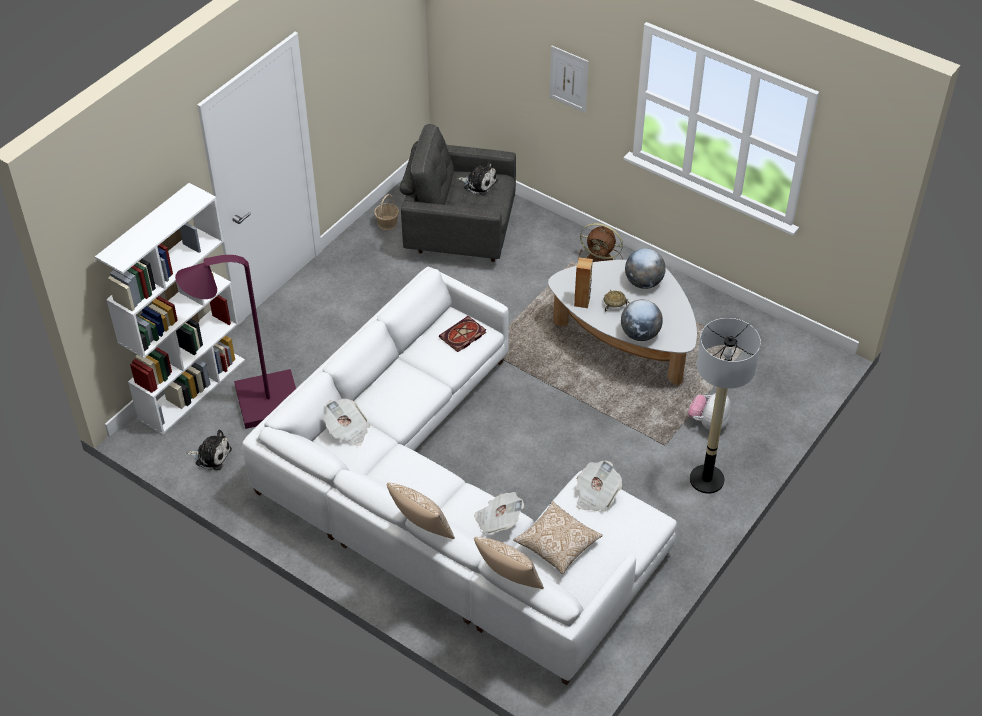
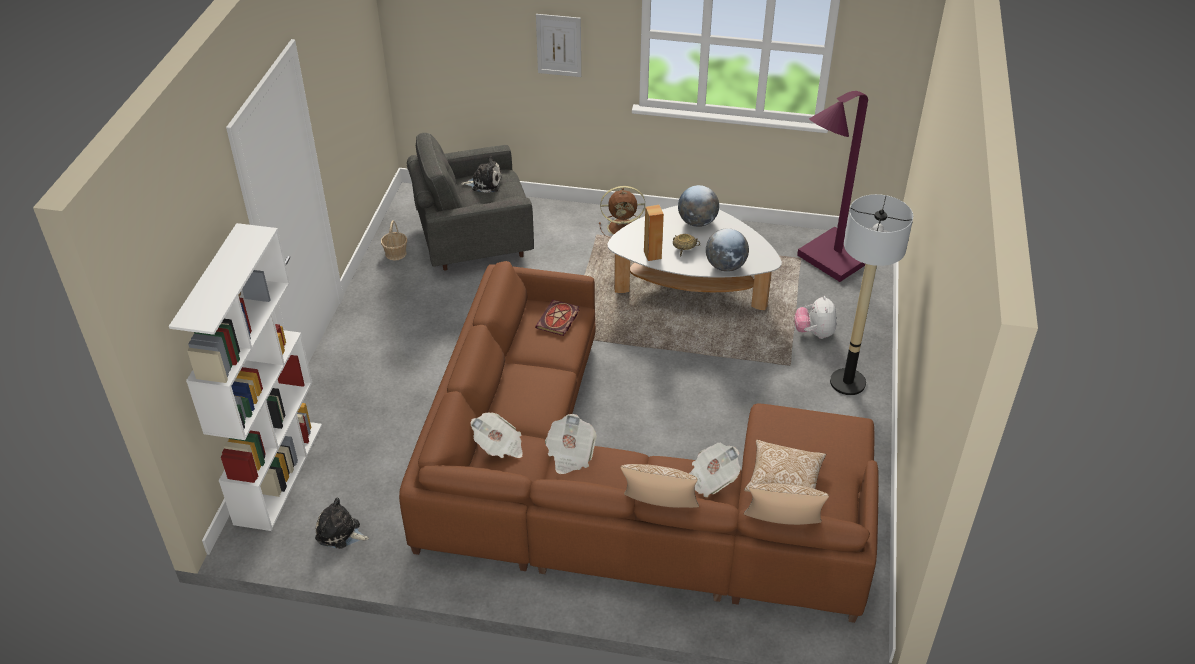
camera: 25 degrees left, 5 degrees down
purple floor lamp [175,255,296,429] -> purple floor lamp moved to [797,91,868,282]
plush toy [187,430,232,470] -> plush toy turned 150 degrees counterclockwise [315,498,369,549]
white sofa [242,267,677,685] -> brown sofa [399,261,879,623]
newspaper [576,460,622,512] -> newspaper moved to [545,414,597,474]

